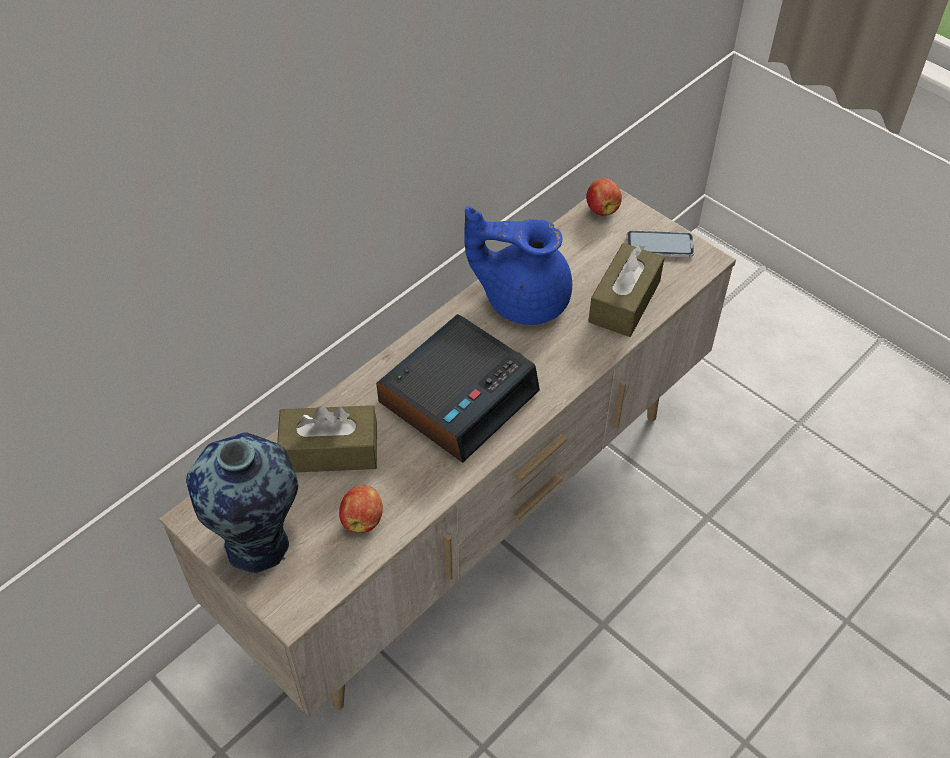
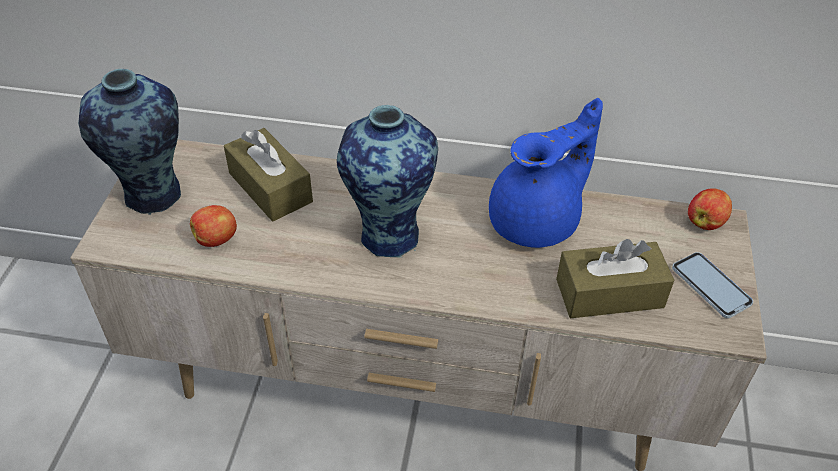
camera: 55 degrees right, 5 degrees down
alarm clock [376,314,540,463] -> vase [337,105,438,257]
blue teapot [464,206,572,325] -> blue teapot turned 75 degrees clockwise [489,98,603,248]

